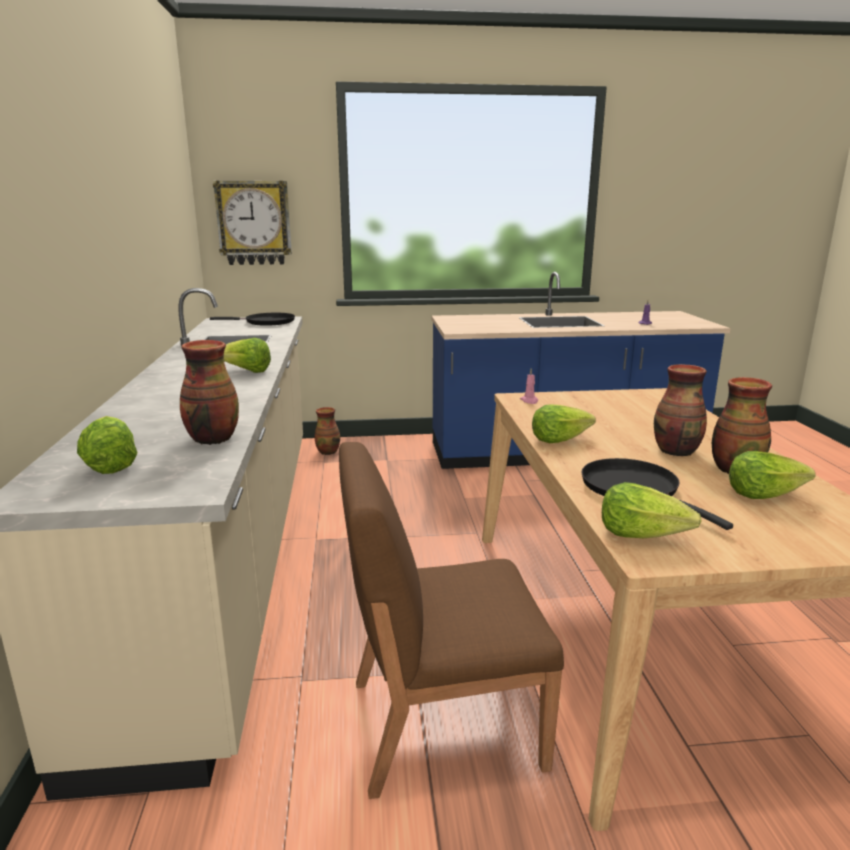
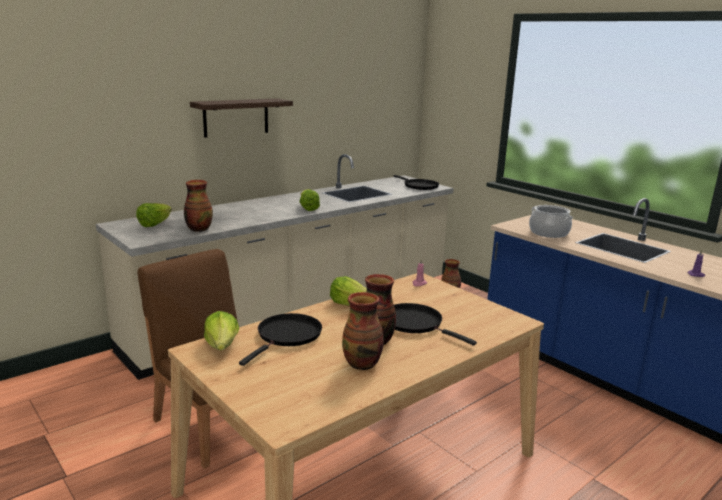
camera: 55 degrees right, 0 degrees up
wall clock [213,181,292,265] -> none
lettuce [729,451,816,499] -> none
none -> shelf [190,98,293,138]
none -> black frying pan [394,303,477,346]
none -> cooking pot [529,205,573,238]

